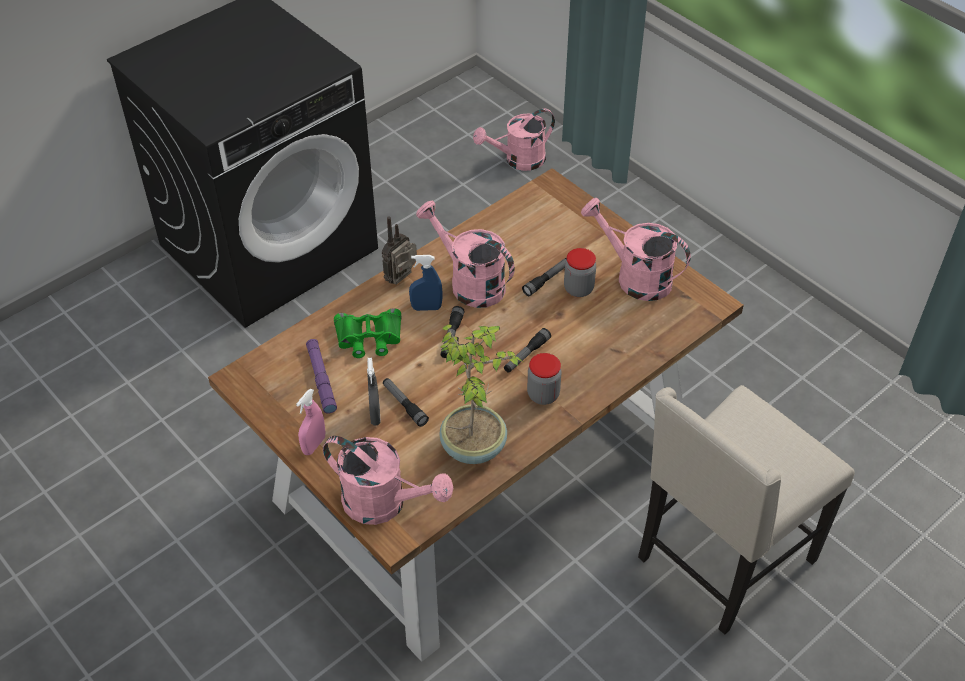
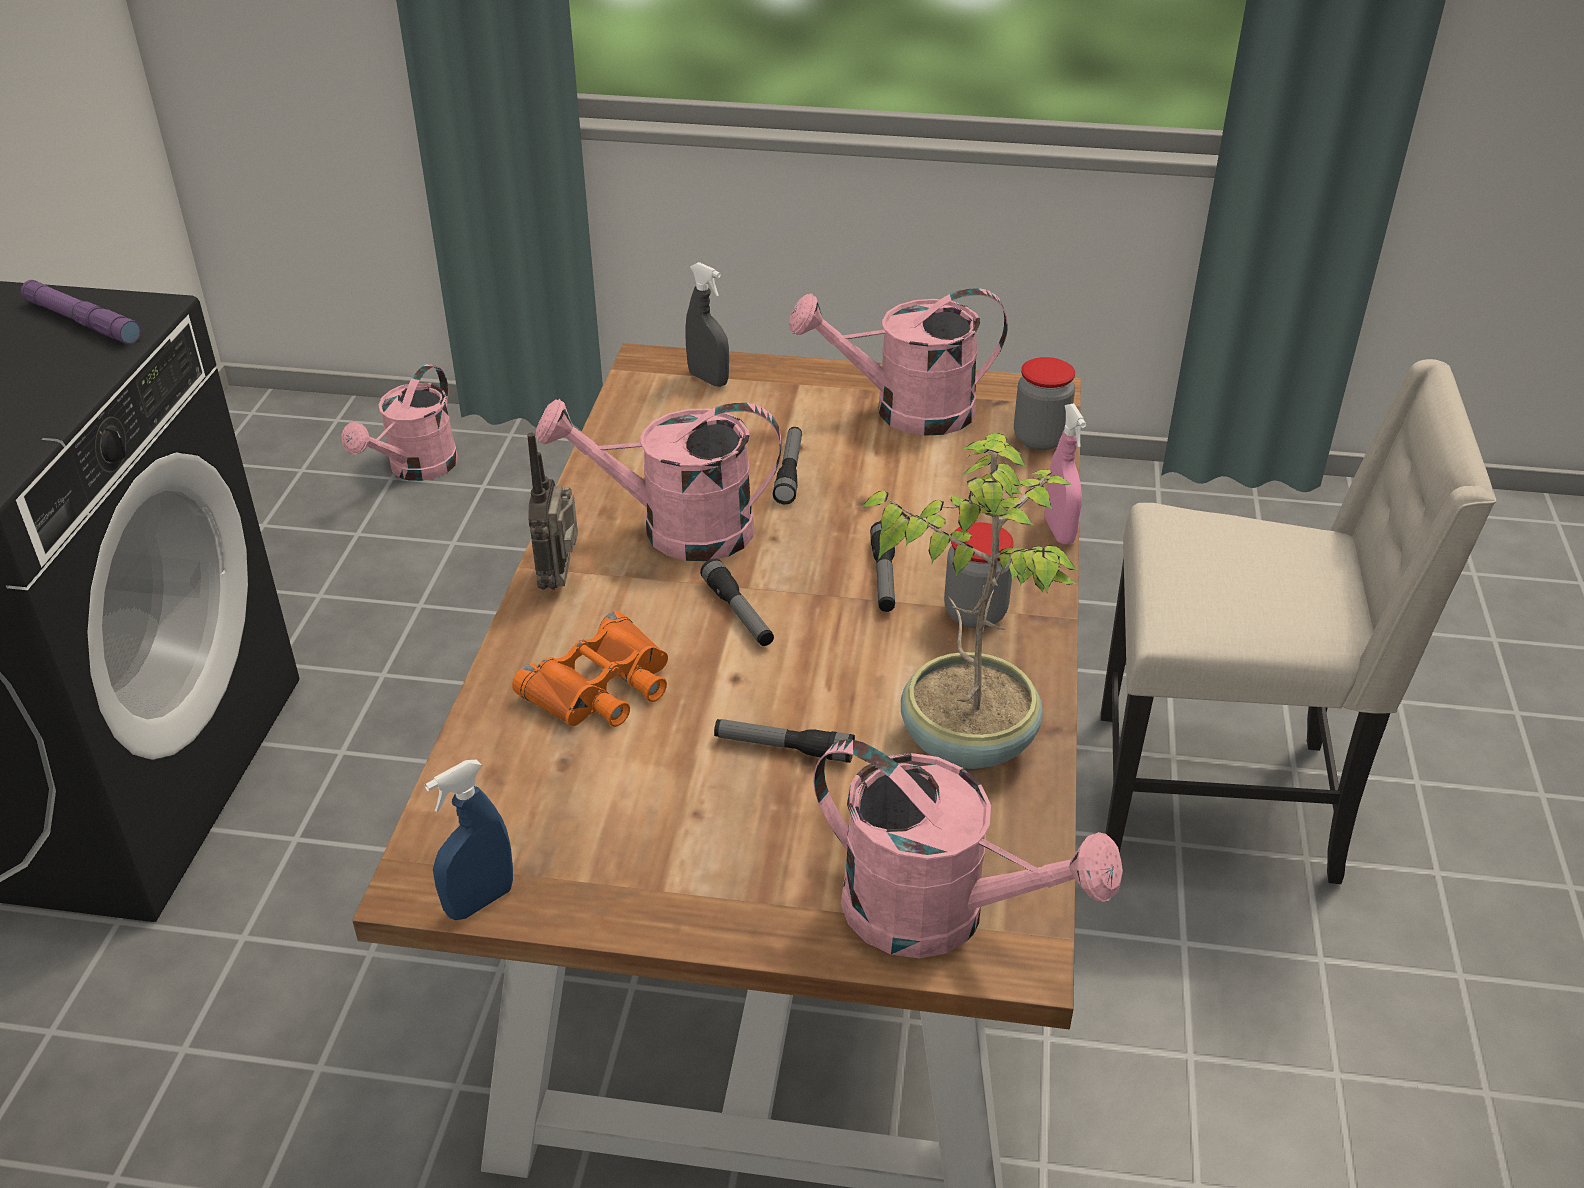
camera: 40 degrees left, 10 degrees down
pink spray bottle [296,388,325,455] -> pink spray bottle moved to [1045,403,1086,544]
purple flashlight [306,339,337,414] -> purple flashlight moved to [21,280,141,344]
pink watering can [323,436,453,525] -> pink watering can turned 45 degrees clockwise [813,739,1123,958]
green binoculars [334,308,402,358] -> orange binoculars [512,612,668,727]
grey spray bottle [367,358,381,425] -> grey spray bottle moved to [686,262,729,387]
blue spray bottle [409,255,443,311] -> blue spray bottle moved to [425,759,513,920]
jar [564,248,596,297] -> jar moved to [1014,357,1075,450]
beige chair [638,385,855,635] -> beige chair turned 90 degrees counterclockwise [1101,359,1496,884]

